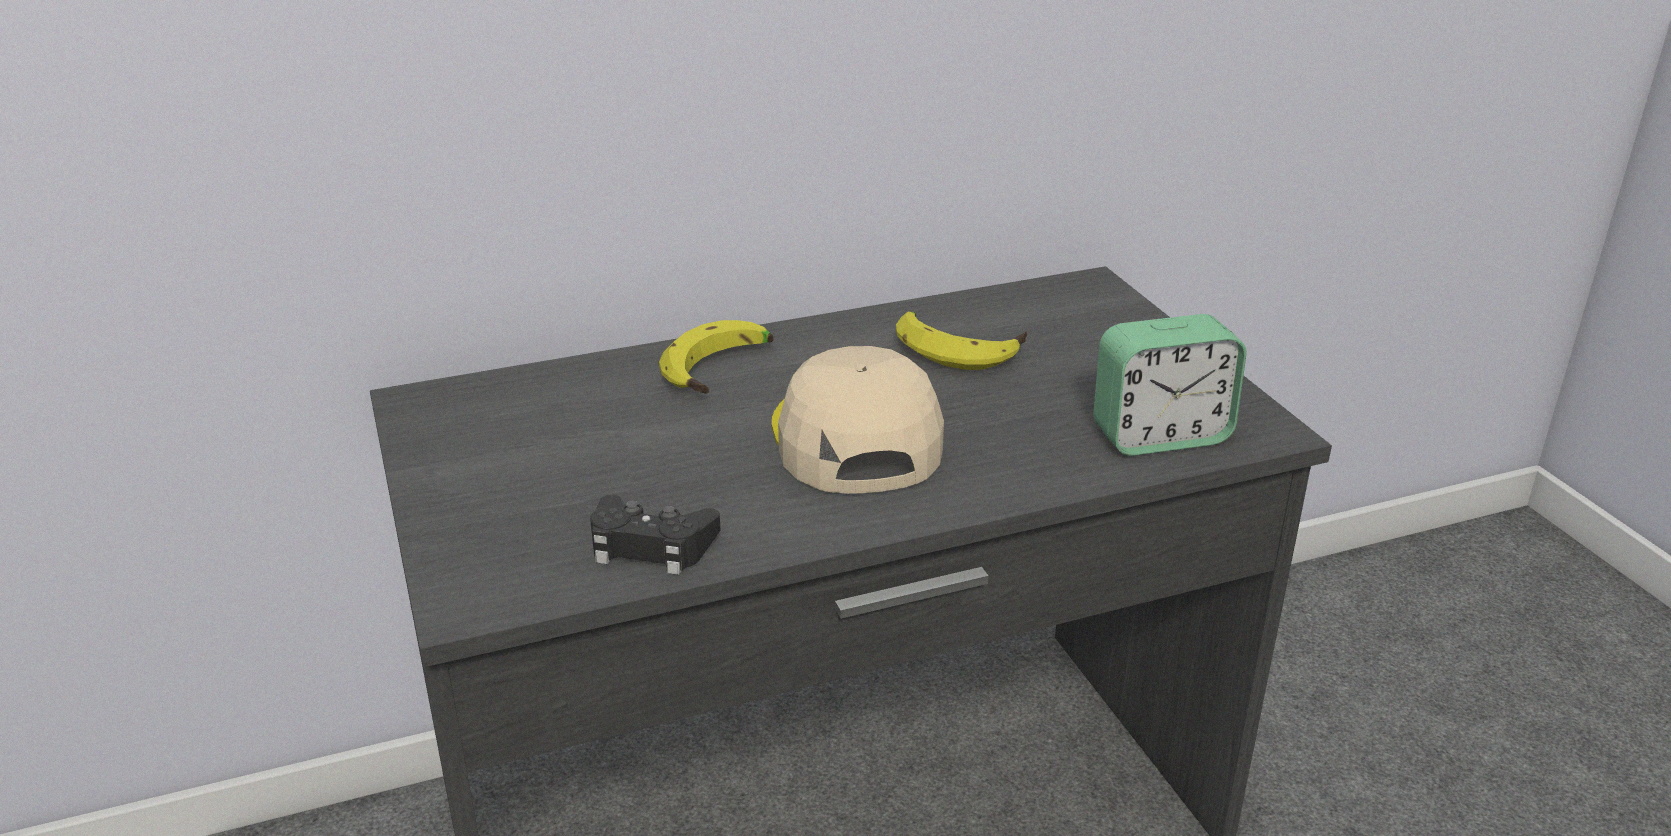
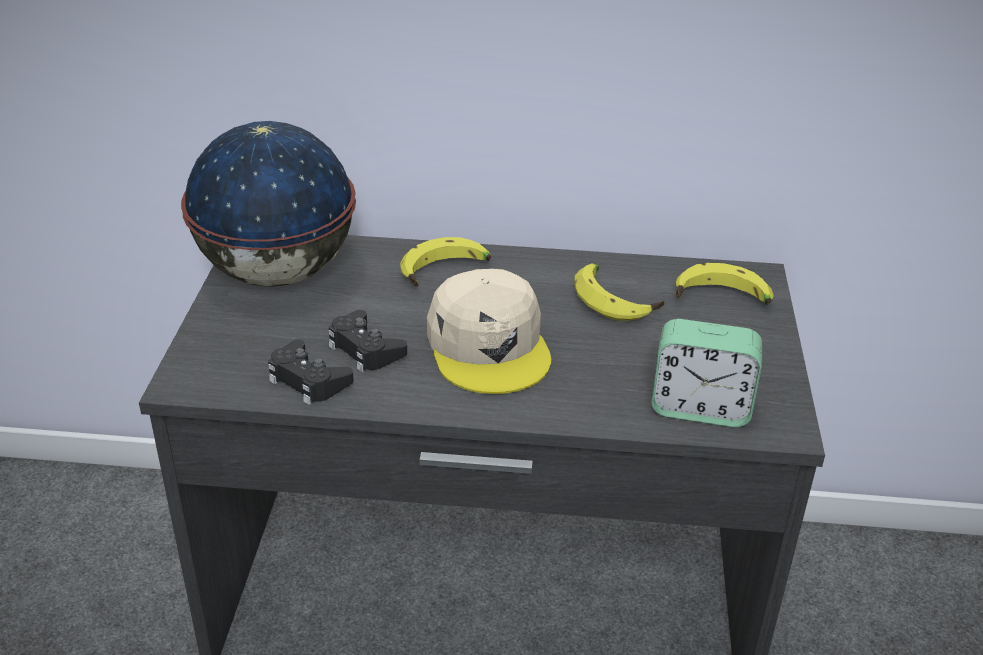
camera: 25 degrees right, 5 degrees up
beige cap [772,346,944,494] -> beige cap turned 150 degrees clockwise [427,269,551,394]
none -> globe [181,121,356,287]
none -> black game controller [328,310,407,372]
none -> banana [676,263,774,305]

